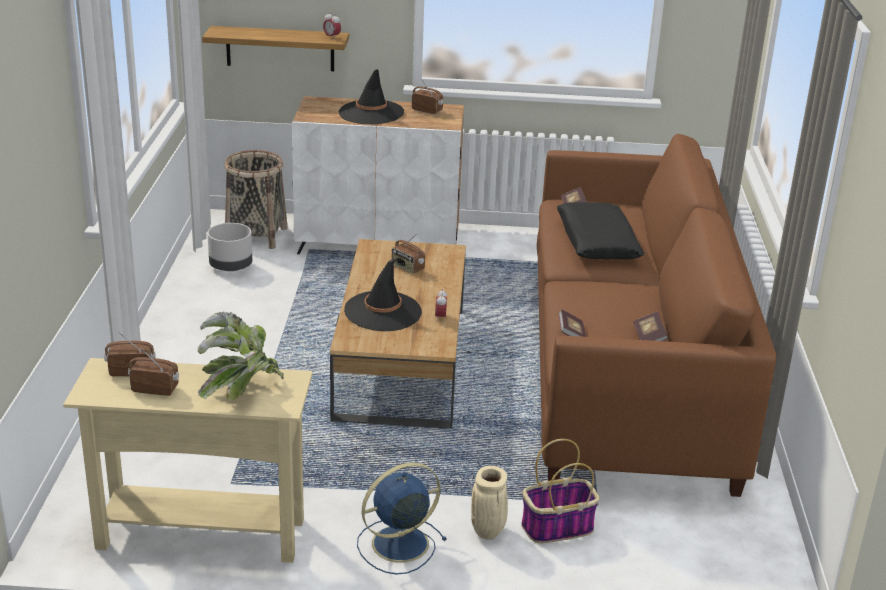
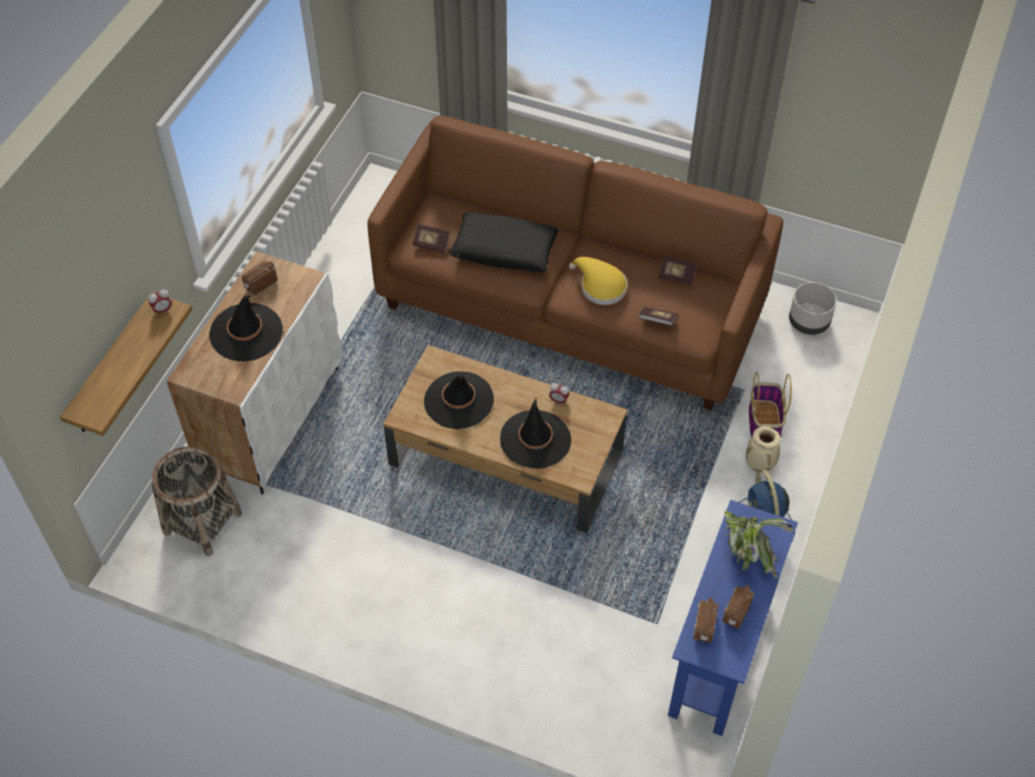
camera: 70 degrees left, 25 degrees up
beige console table [63,358,313,563] -> blue console table [668,500,798,736]
grey planter [207,223,252,271] -> grey planter moved to [789,282,837,335]
radio [392,234,425,274] -> black hat [424,372,494,429]
none -> yellow hat [569,257,627,305]

